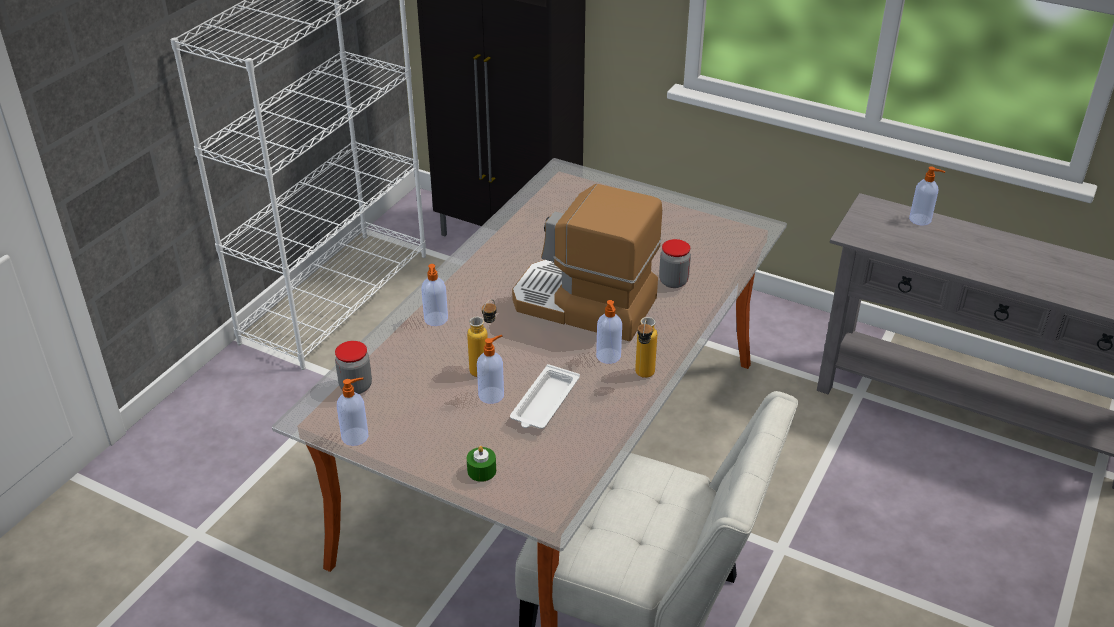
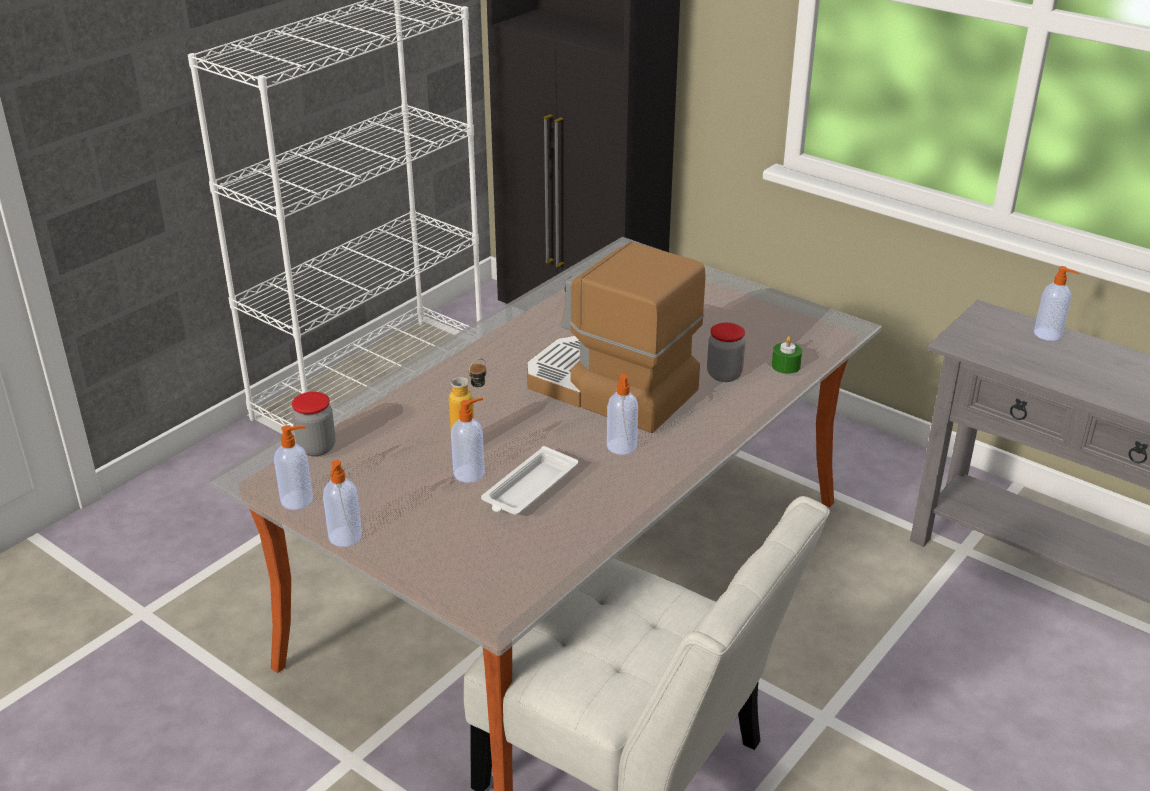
camera: 10 degrees right, 5 degrees down
soap dispenser [421,264,448,326] -> soap dispenser moved to [323,460,362,547]
green candle [467,446,496,482] -> green candle moved to [772,336,802,374]
bottle [635,317,657,378] -> none

